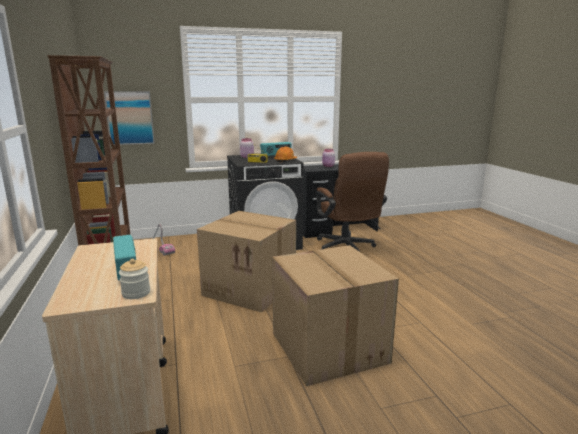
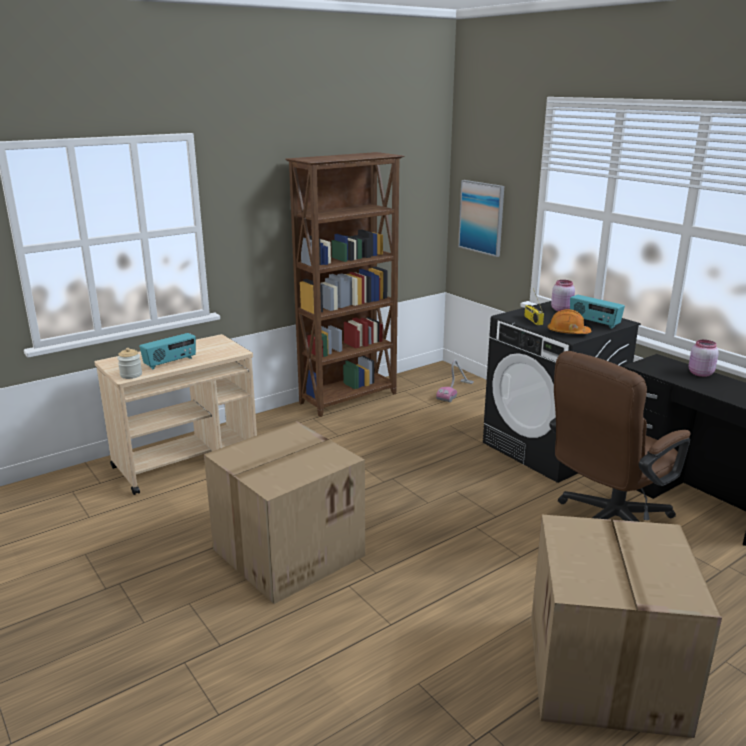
camera: 70 degrees right, 5 degrees up
cardboard box [197,211,296,313] -> cardboard box moved to [531,515,722,738]

